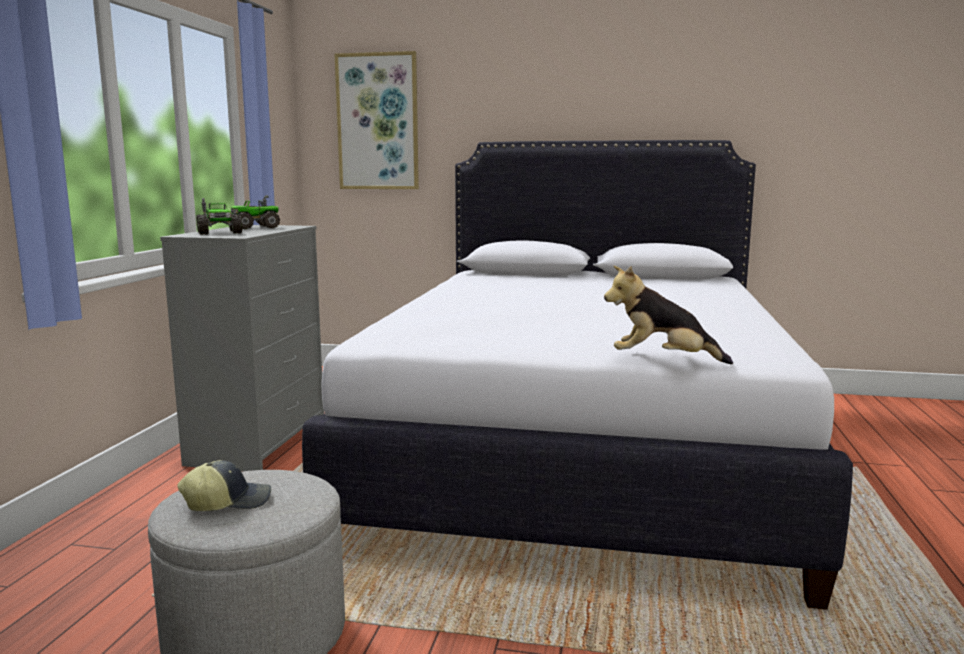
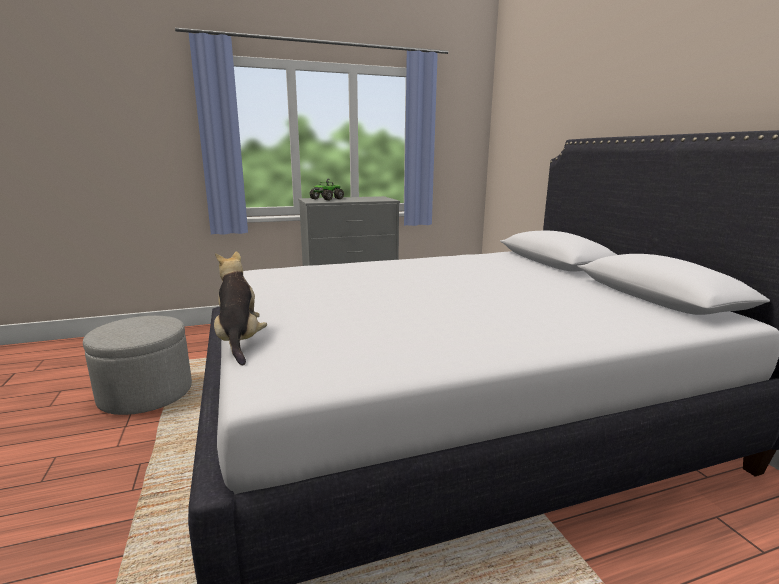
camera: 60 degrees right, 5 degrees up
cap [178,460,271,511] -> none
toy truck [231,195,280,229] -> none
picture [335,51,419,189] -> none

